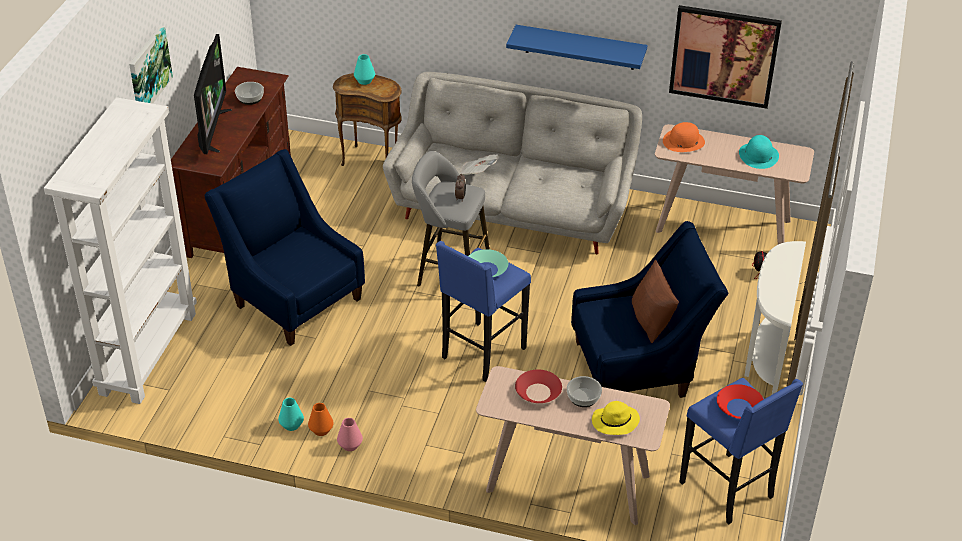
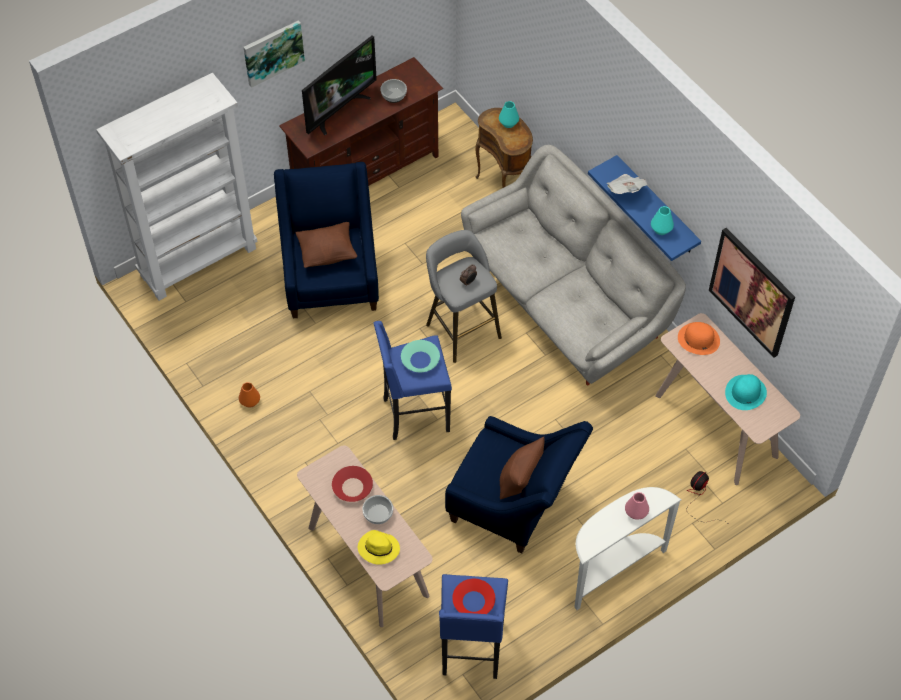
camera: 40 degrees right, 15 degrees up
turquoise vase [278,398,304,431] -> turquoise vase moved to [651,206,674,235]
pink vase [337,418,363,451] -> pink vase moved to [625,492,649,520]
newspaper [459,155,498,175] -> newspaper moved to [607,174,647,194]
none -> brown pillow [295,222,357,268]

